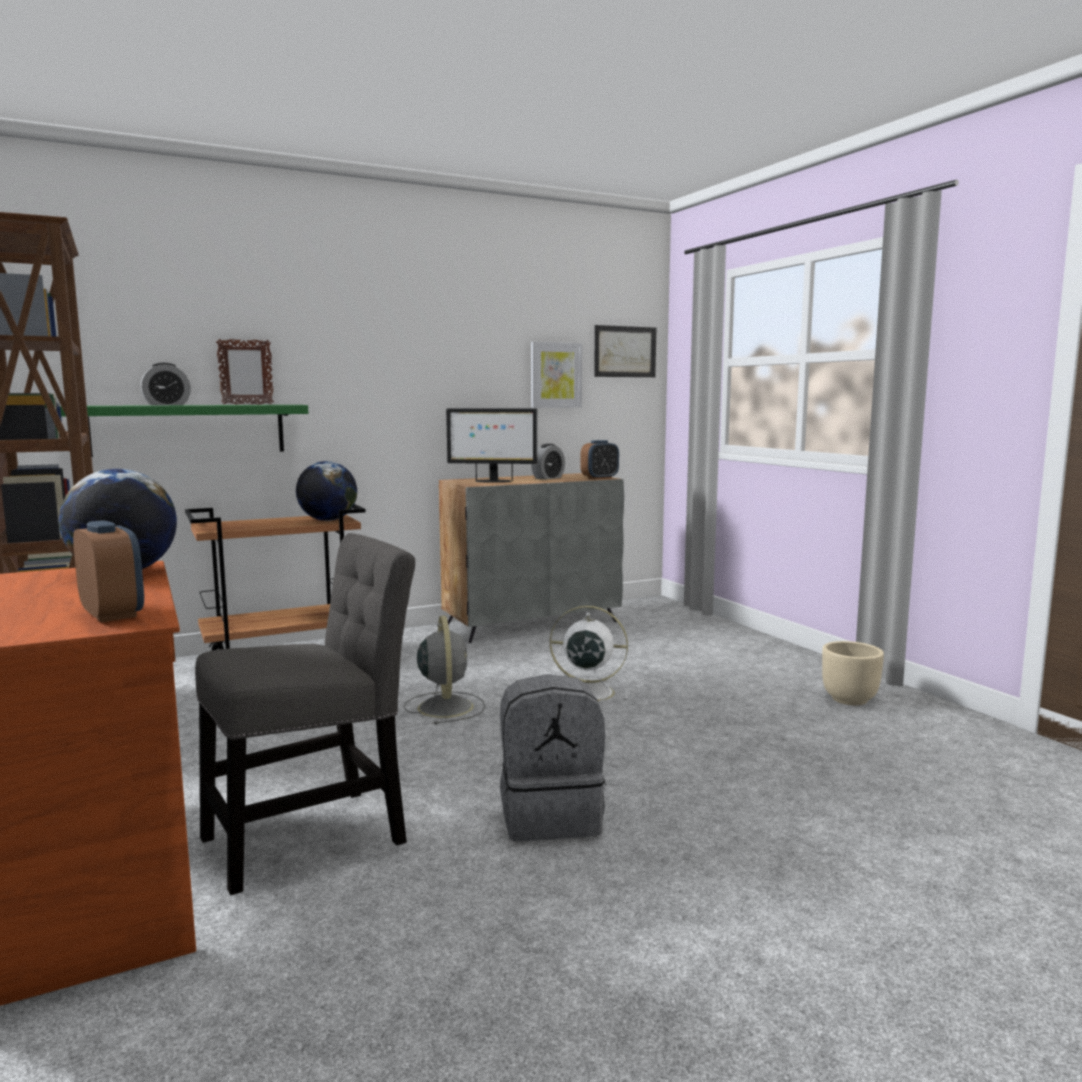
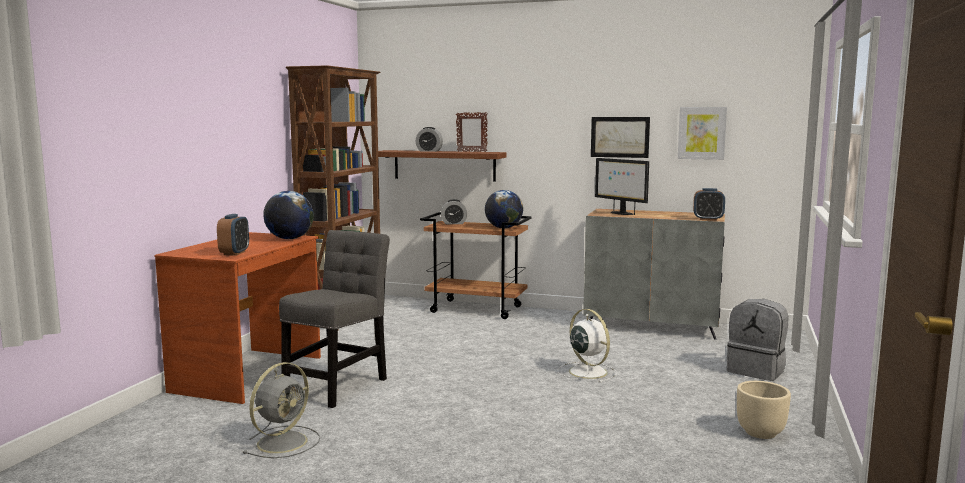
camera: 45 degrees right, 0 degrees up
green shelf [60,405,308,457] -> brown shelf [378,150,506,182]
grey chair [195,533,415,895] -> grey chair turned 75 degrees counterclockwise [279,230,390,408]
grey fan [404,616,485,725] -> grey fan moved to [243,362,320,458]
grey backpack [500,674,606,841] -> grey backpack moved to [727,299,788,381]
alarm clock [531,444,565,480] -> alarm clock moved to [441,199,467,224]
picture [594,325,656,377] -> picture moved to [591,117,650,158]

